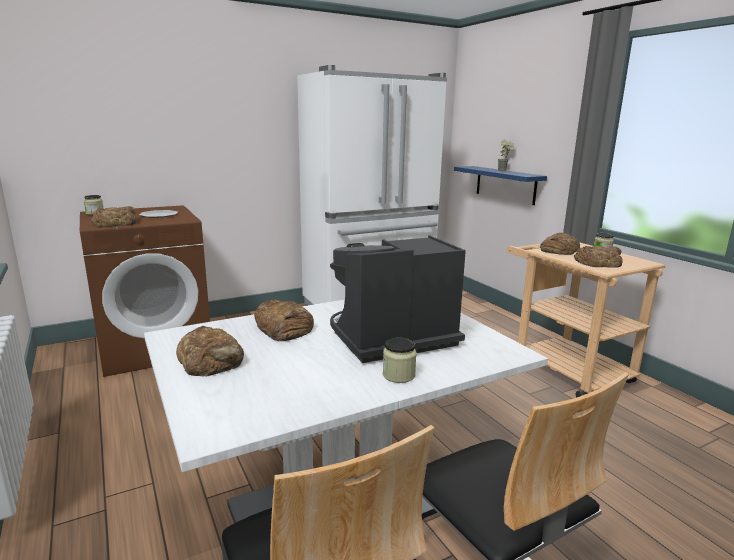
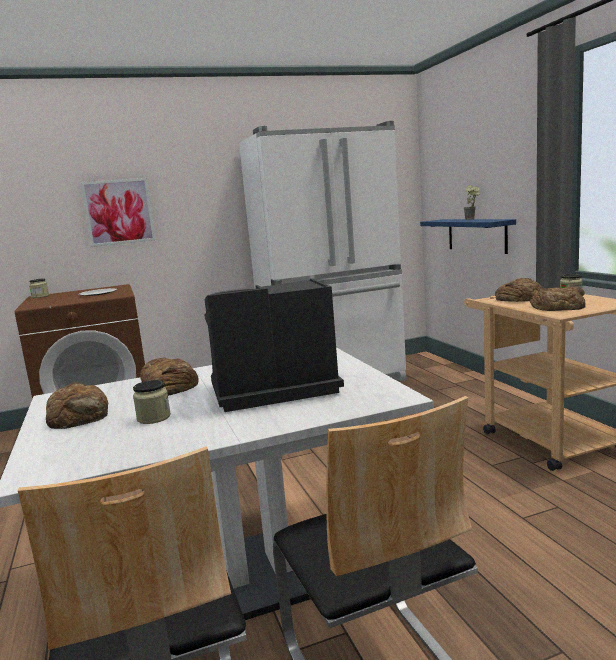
camera: 10 degrees right, 5 degrees down
bread [91,206,137,227] -> none
jar [383,338,417,383] -> jar moved to [133,380,171,424]
none -> picture [80,178,156,247]

